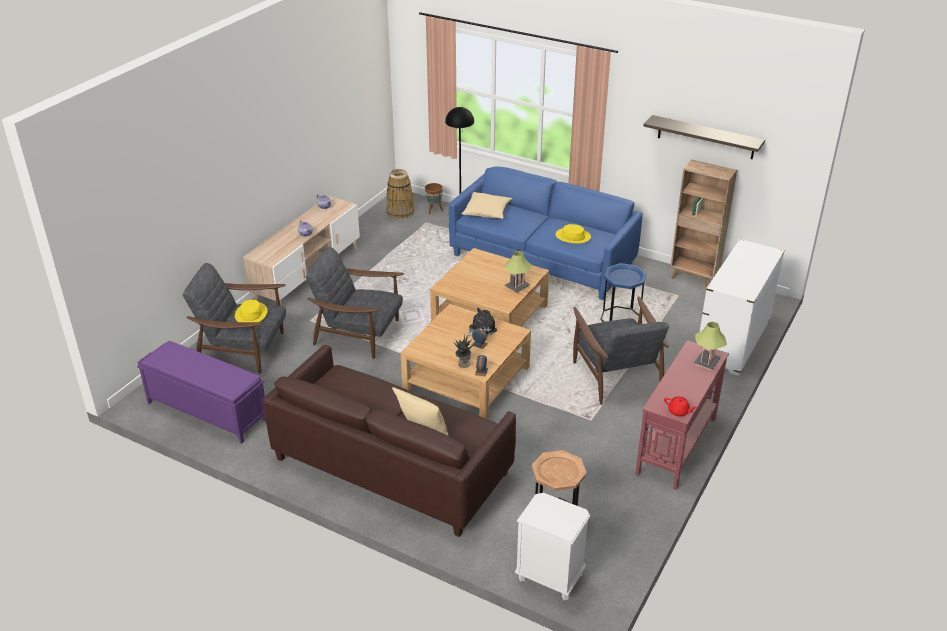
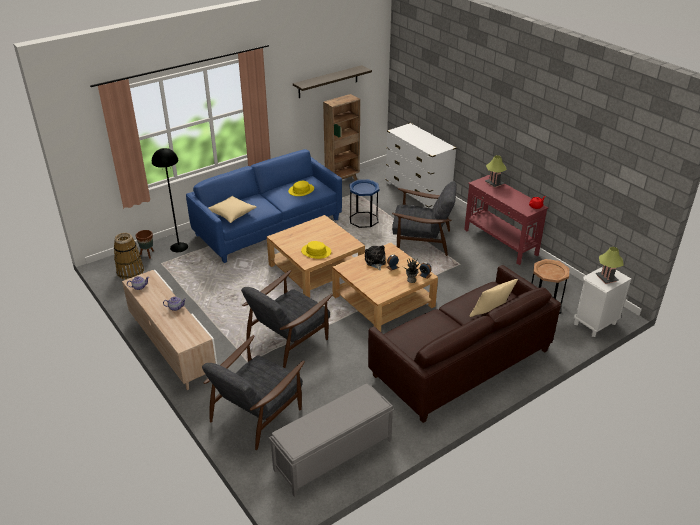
camera: 65 degrees left, 0 degrees up
purple bench [137,341,266,444] -> grey bench [269,384,394,497]
yellow hat [235,300,267,322] -> yellow hat moved to [301,241,331,259]
table lamp [504,251,531,293] -> table lamp moved to [596,247,623,284]

